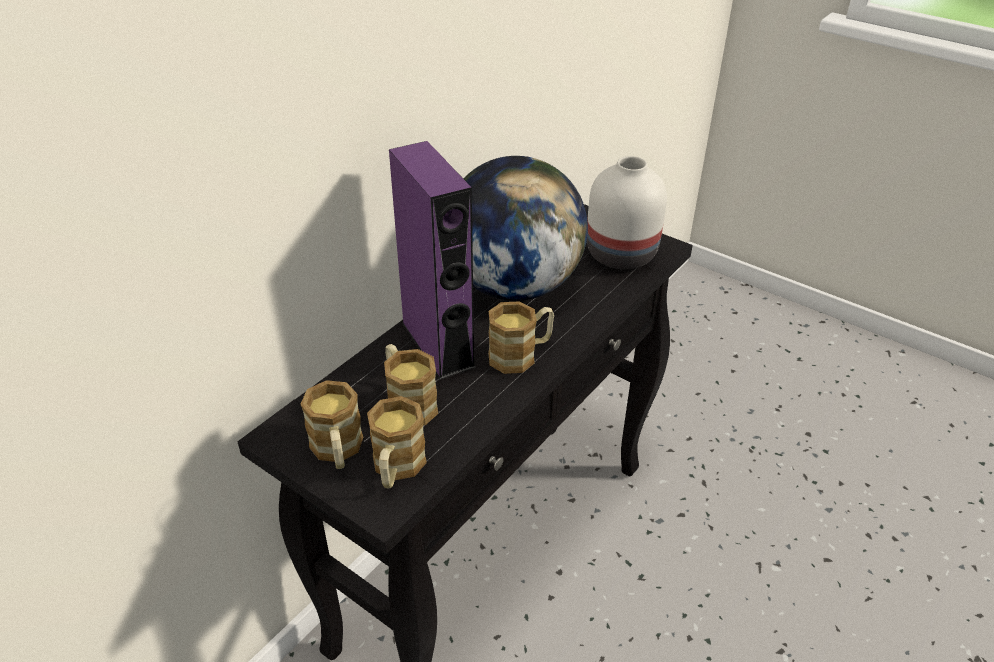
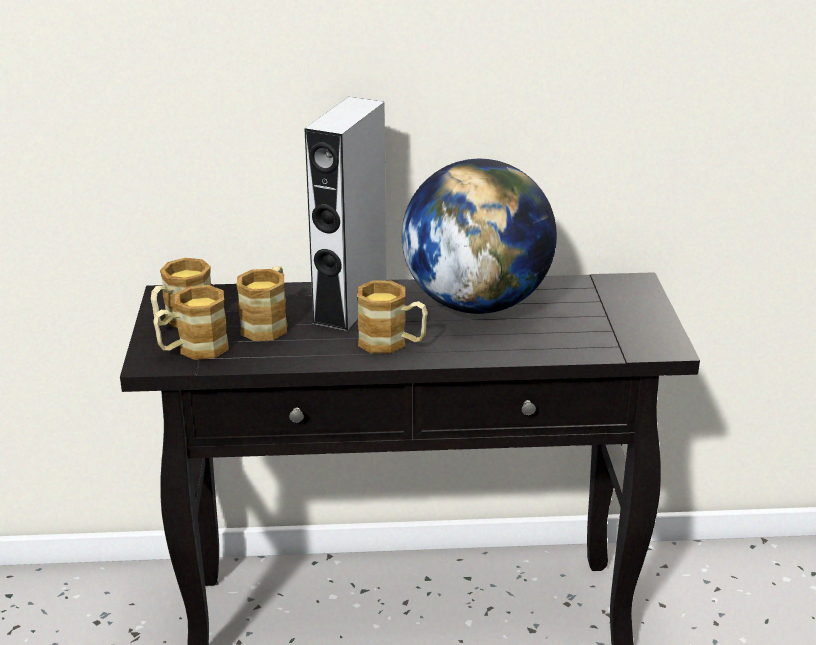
camera: 50 degrees right, 10 degrees down
purple speaker [389,141,476,380] -> grey speaker [304,97,386,332]
white vase [587,156,667,269] -> none

